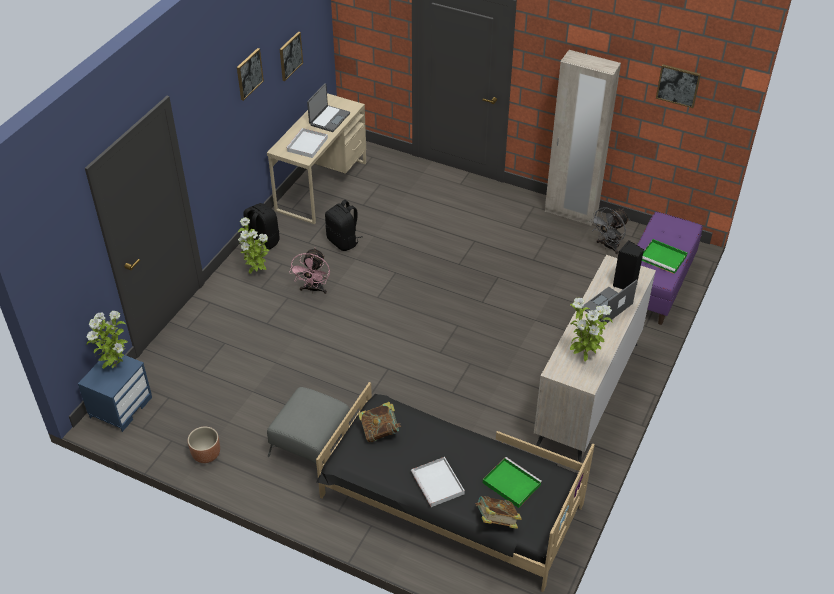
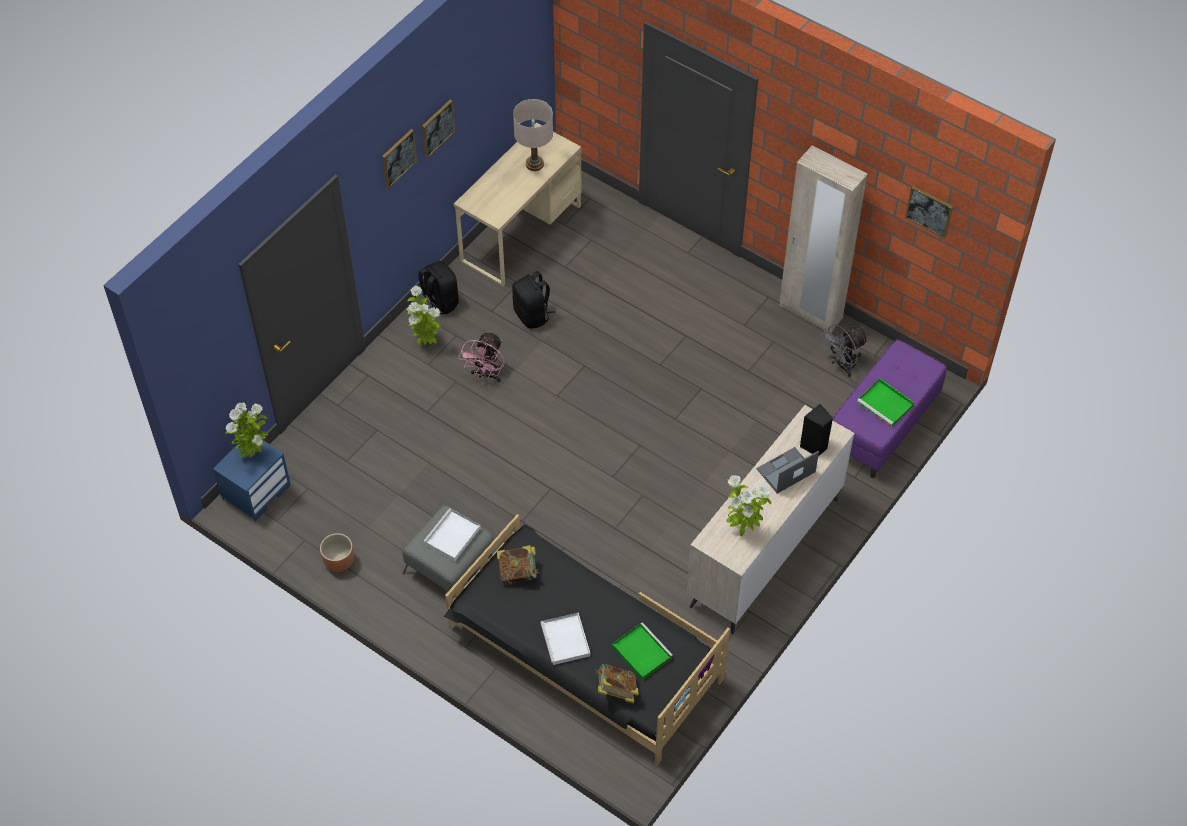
camera: 10 degrees right, 10 degrees up
picture [280,32,303,81] -> picture moved to [382,129,417,188]
white tray [286,128,328,158] -> white tray moved to [423,508,481,561]
laptop [307,83,350,132] -> beige table lamp [513,99,553,171]

